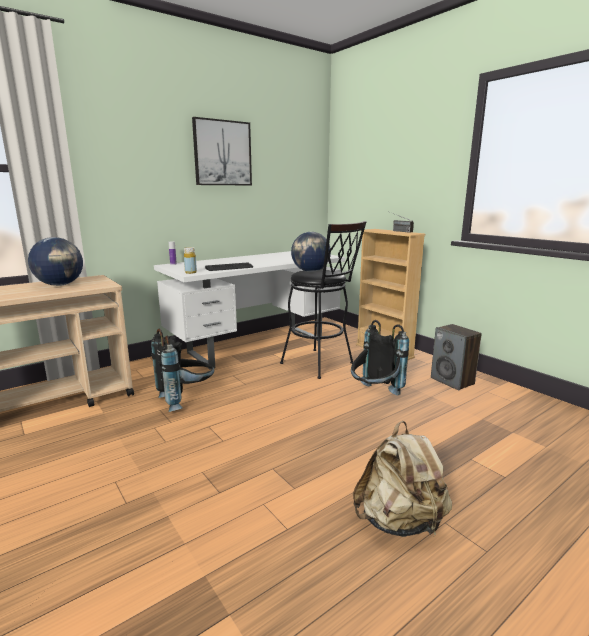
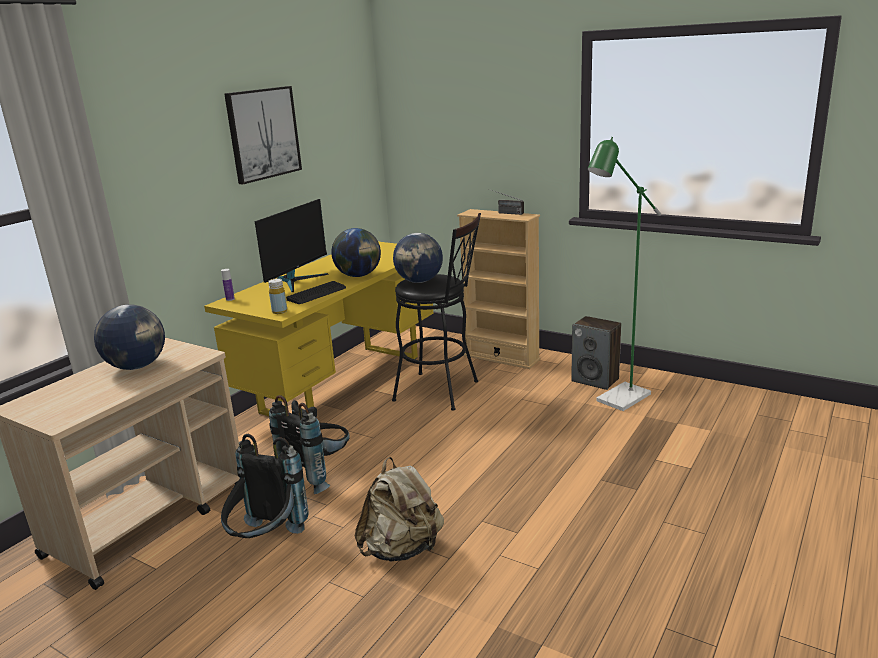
camera: 20 degrees left, 5 degrees up
white desk [154,251,345,370] -> yellow desk [204,242,434,416]
black backpack [351,320,409,395] -> black backpack moved to [221,434,309,538]
beige backpack [353,421,452,537] -> beige backpack moved to [355,457,444,562]
none -> monitor [255,199,329,292]
none -> globe [331,228,381,277]
none -> green floor lamp [588,137,661,411]

